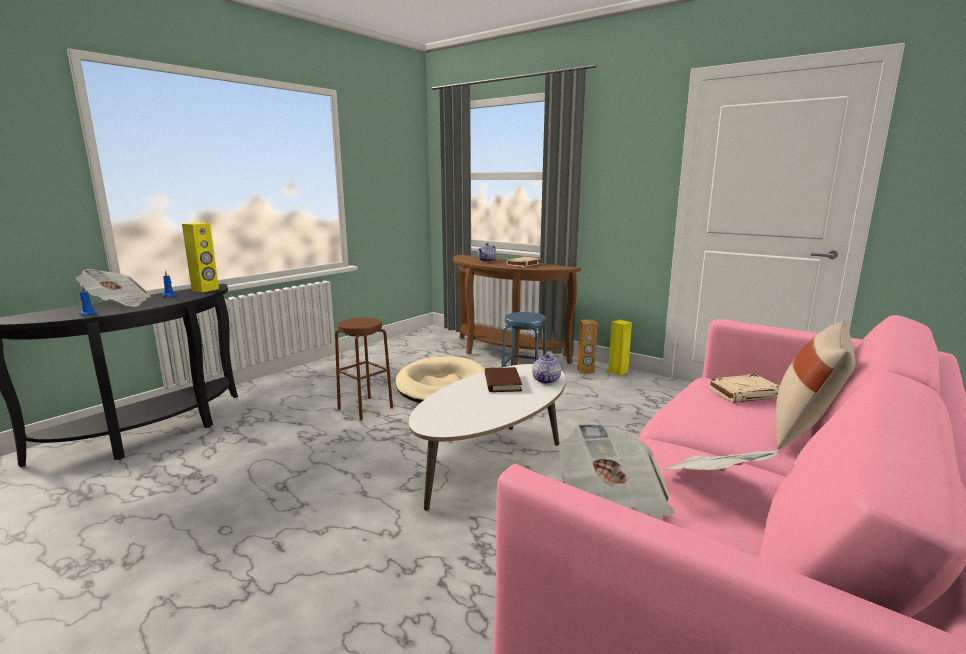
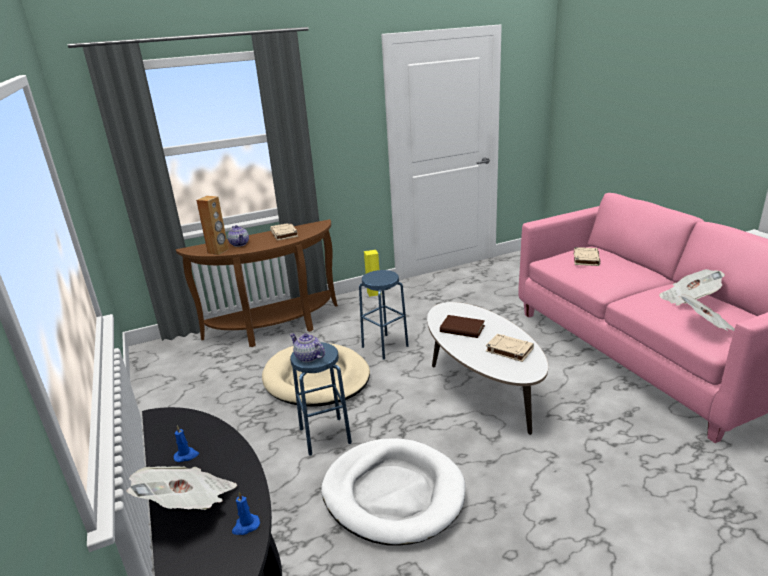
camera: 60 degrees left, 10 degrees up
yellow speaker [182,223,219,292] -> none
brown stool [335,317,393,421] -> blue stool [290,342,352,456]
teapot [532,353,561,384] -> teapot moved to [289,333,325,362]
brown speaker [577,320,598,374] -> brown speaker moved to [196,196,228,255]
beige pillow [776,321,855,449] -> none
none -> white dog bed [321,438,465,546]
none -> beige book [486,334,534,362]

